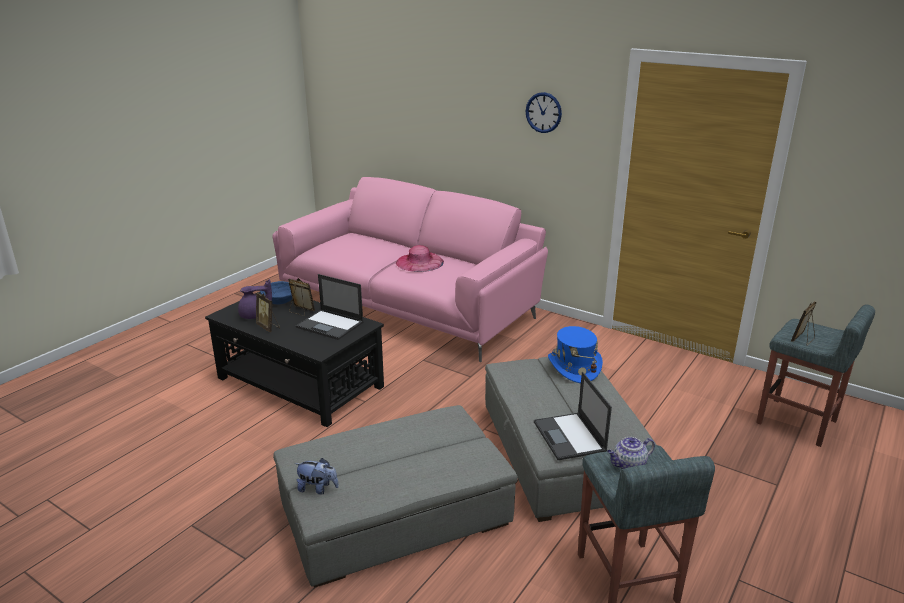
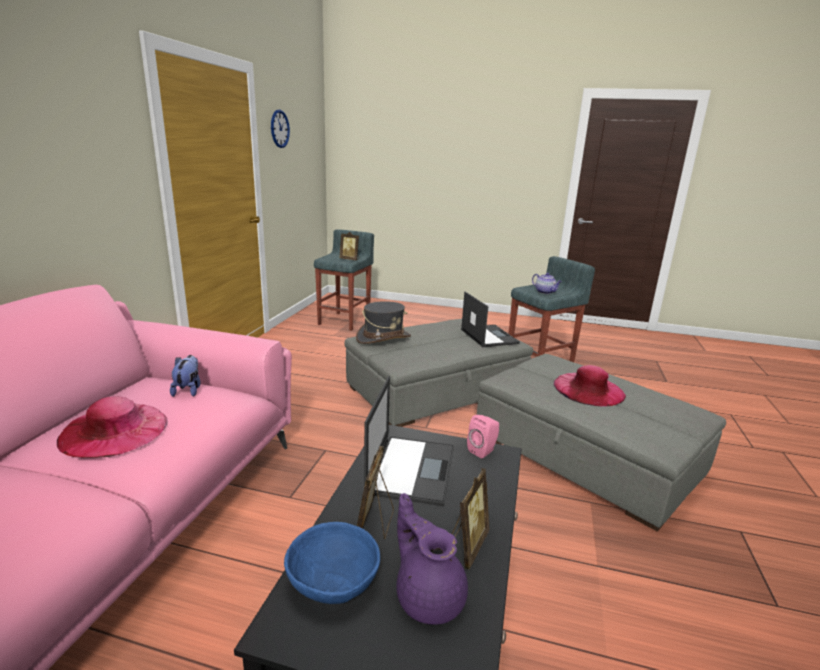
camera: 110 degrees left, 5 degrees down
plush toy [294,458,339,495] -> plush toy moved to [170,355,201,397]
wall clock [526,92,562,133] -> wall clock moved to [271,110,290,148]
laptop [534,372,612,460] -> laptop turned 75 degrees counterclockwise [461,292,520,347]
blue hat [548,326,603,383] -> grey hat [356,301,411,344]
none -> pink speaker [467,415,499,459]
none -> pink hat [554,365,626,407]

